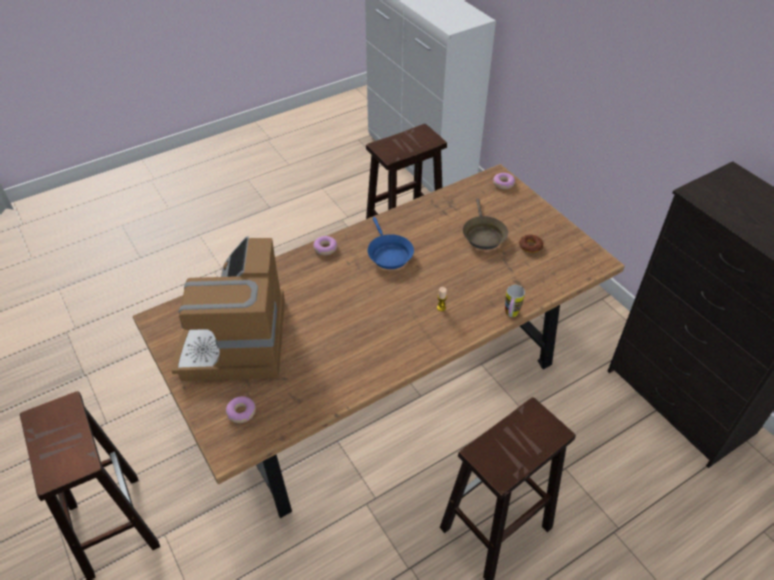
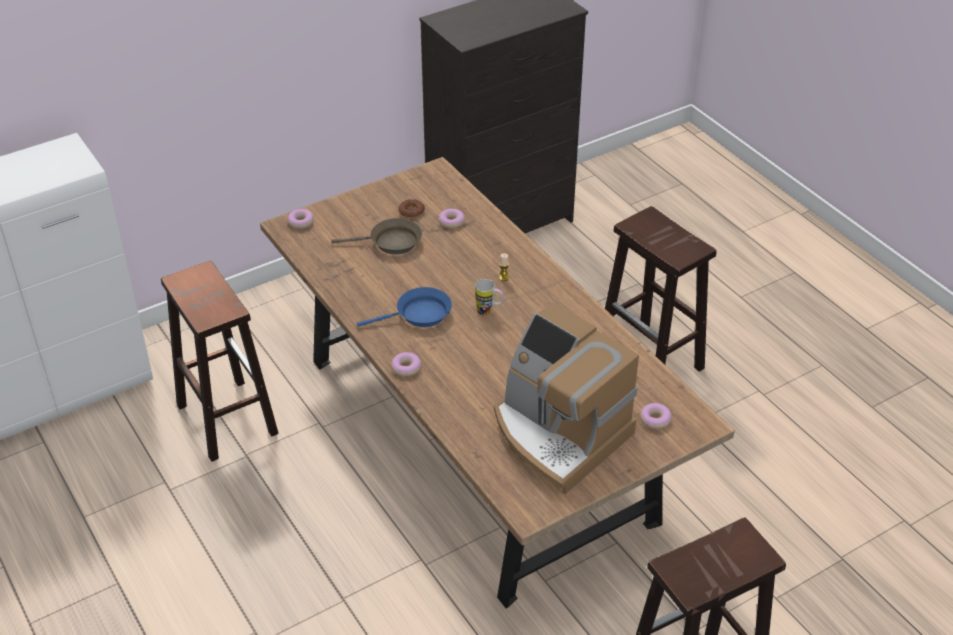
camera: 90 degrees left, 5 degrees down
coffee machine [171,237,285,381] -> coffee machine turned 45 degrees clockwise [494,302,639,494]
mug [505,285,525,317] -> mug moved to [475,279,504,316]
none -> donut [439,209,465,228]

